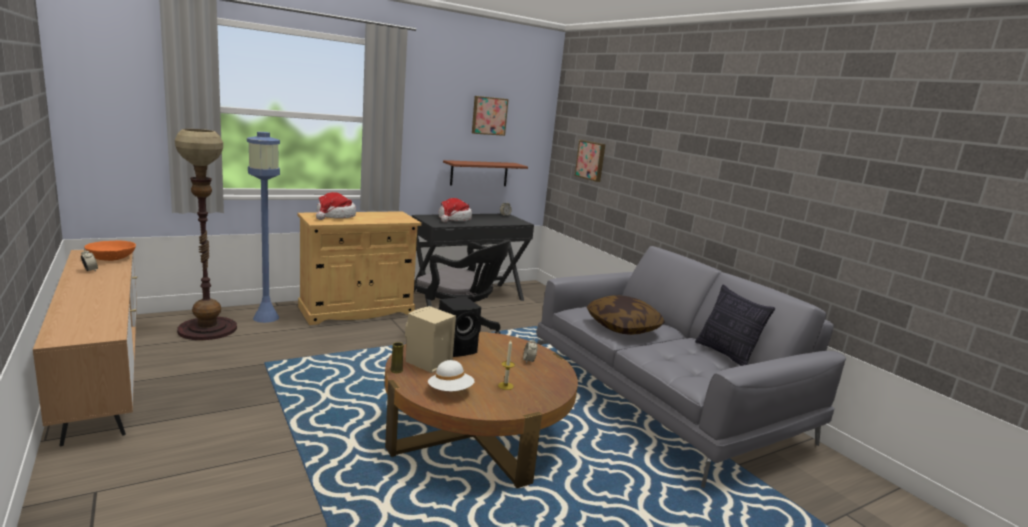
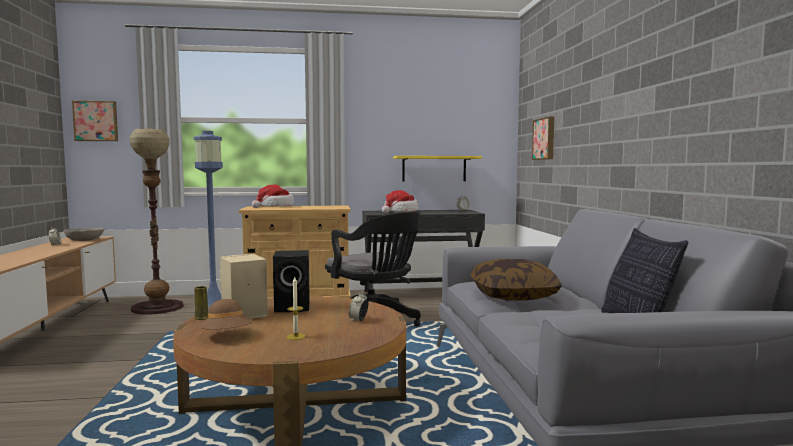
camera: 25 degrees right, 10 degrees down
orange bowl [84,241,136,261] -> grey bowl [64,228,104,241]
white hat [428,360,475,391] -> brown hat [198,299,254,330]
brown shelf [443,160,528,186] -> yellow shelf [393,156,482,181]
picture [472,96,509,136] -> picture moved to [72,100,118,141]

